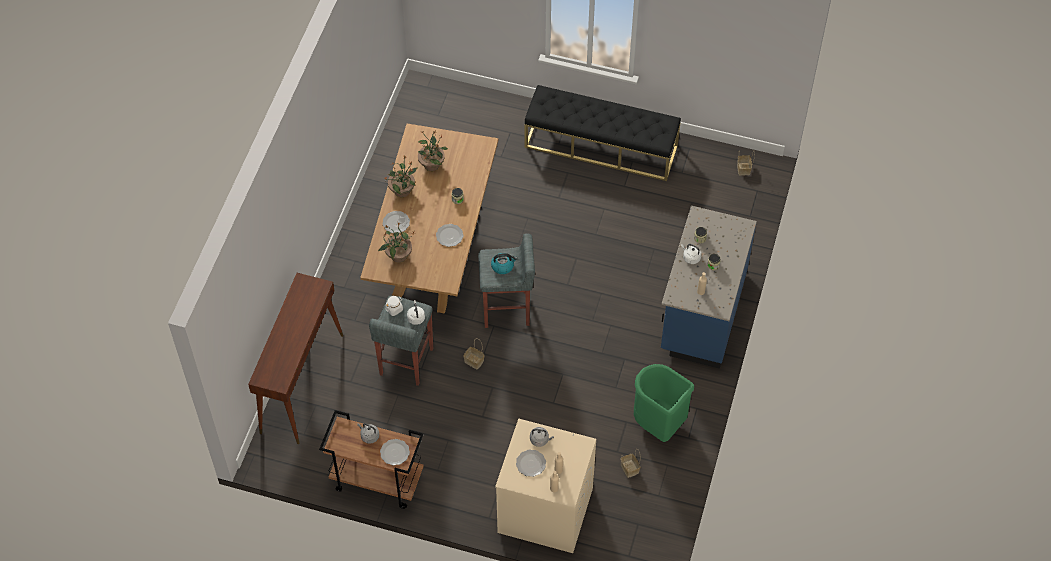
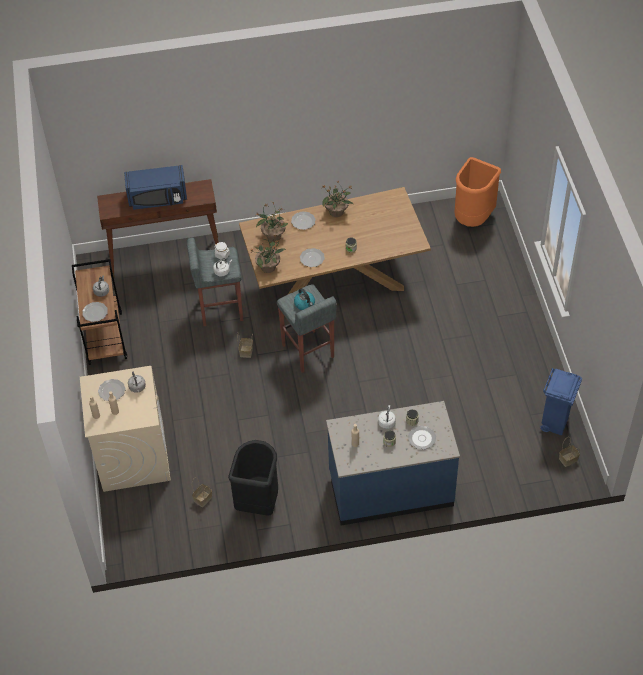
camera: 65 degrees right, 5 degrees down
potted plant [418,130,448,171] -> potted plant moved to [251,236,286,273]
black bench [525,85,681,181] -> none
green trash can [634,364,694,442] -> black trash can [228,440,278,516]
none -> blue microwave [124,165,187,210]
none -> plate [408,426,436,449]
none -> orange trash can [454,157,501,227]
none -> blue trash can [540,368,582,435]

